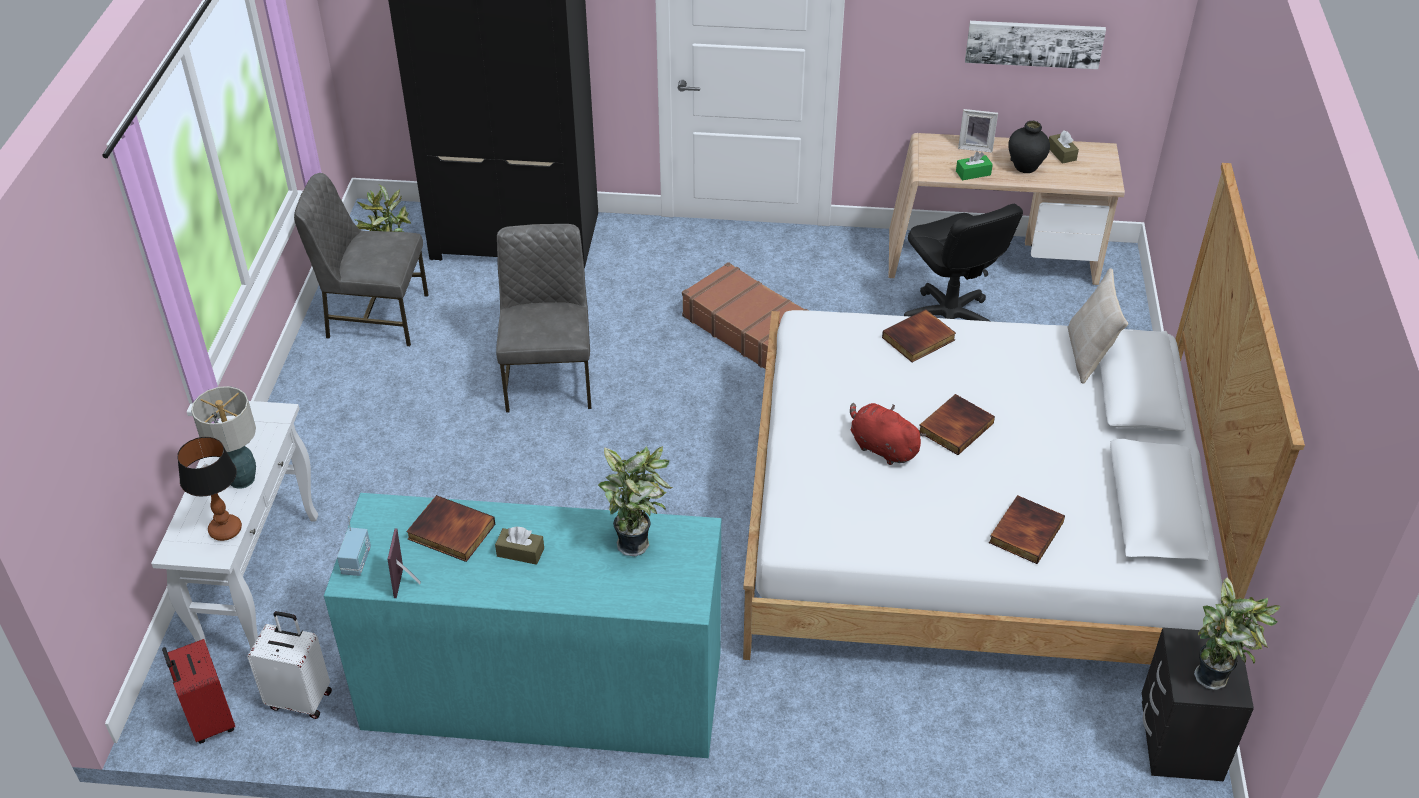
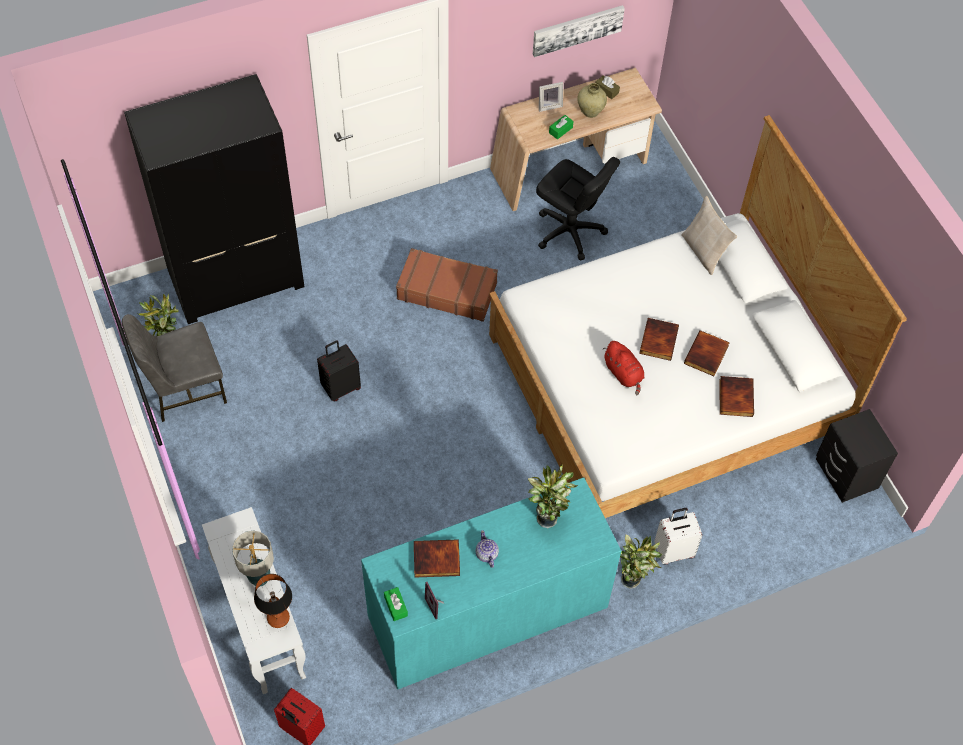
camera: 30 degrees left, 15 degrees up
white suitcase [247,611,332,719] -> white suitcase moved to [654,508,702,565]
radio [337,516,371,576] -> green tissue box [384,587,408,621]
brown tissue box [495,526,544,565] -> teapot [475,530,499,568]
grey chair [496,224,591,413] -> black suitcase [317,340,361,401]
red plush toy [850,403,926,465] -> red plush toy turned 135 degrees counterclockwise [603,341,645,395]
book [882,309,956,362] -> book moved to [684,330,730,376]
black vase [1008,121,1050,173] -> beige vase [578,83,607,118]
potted plant [1194,577,1281,690] -> potted plant moved to [620,534,662,589]

